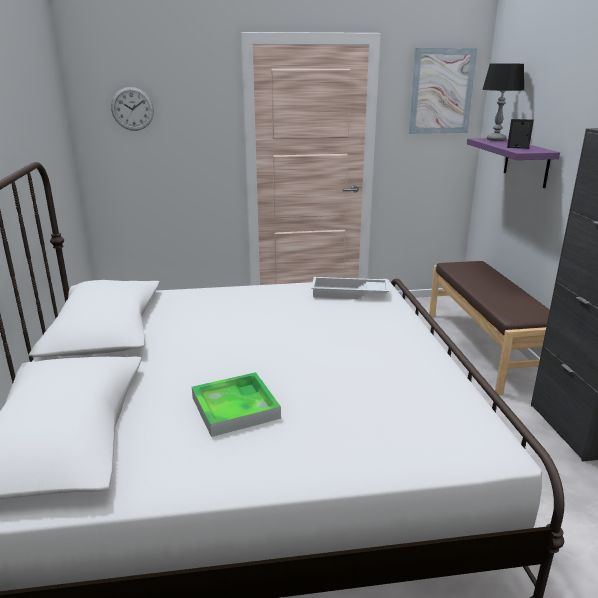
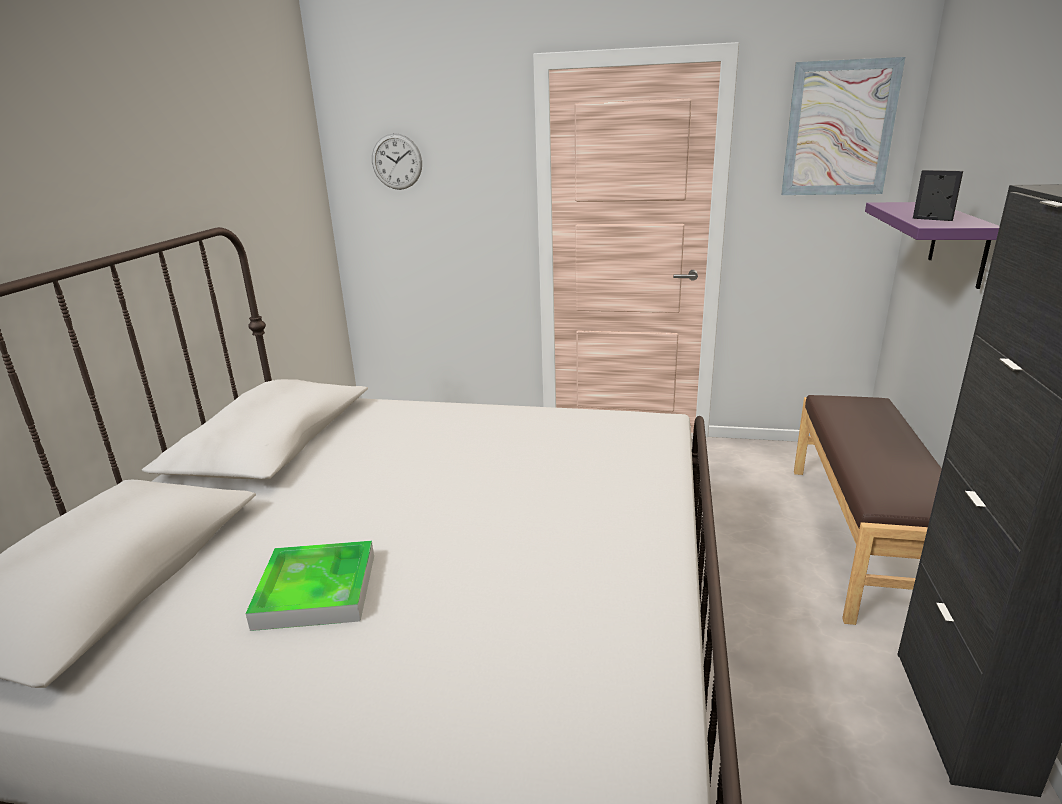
camera: 20 degrees right, 0 degrees up
white tray [311,277,389,299] -> none
table lamp [482,64,524,141] -> none

